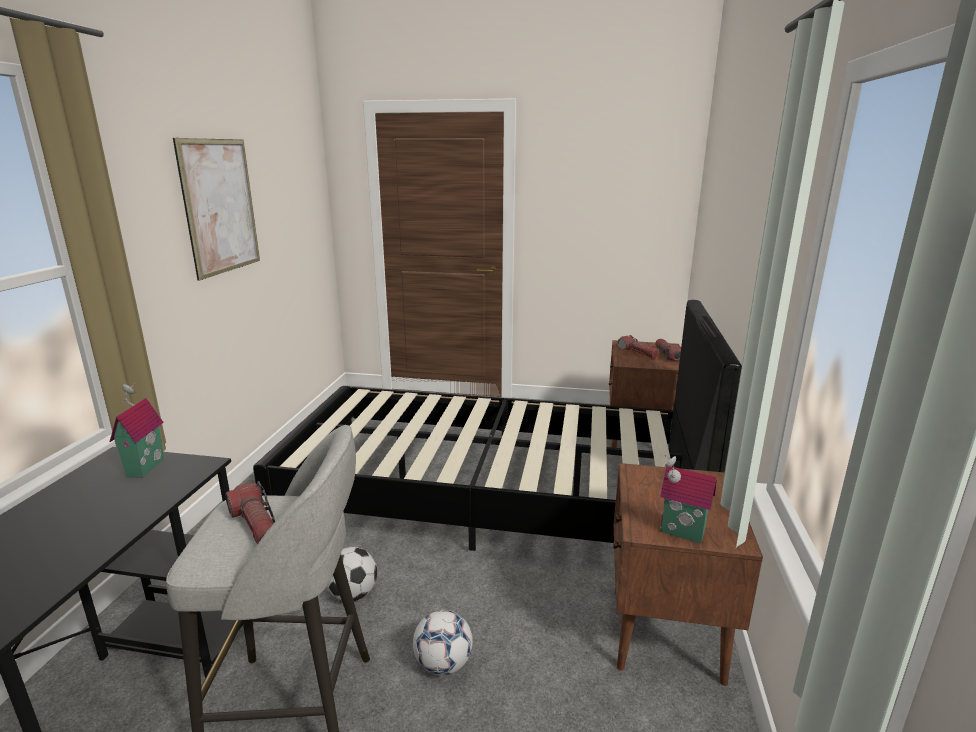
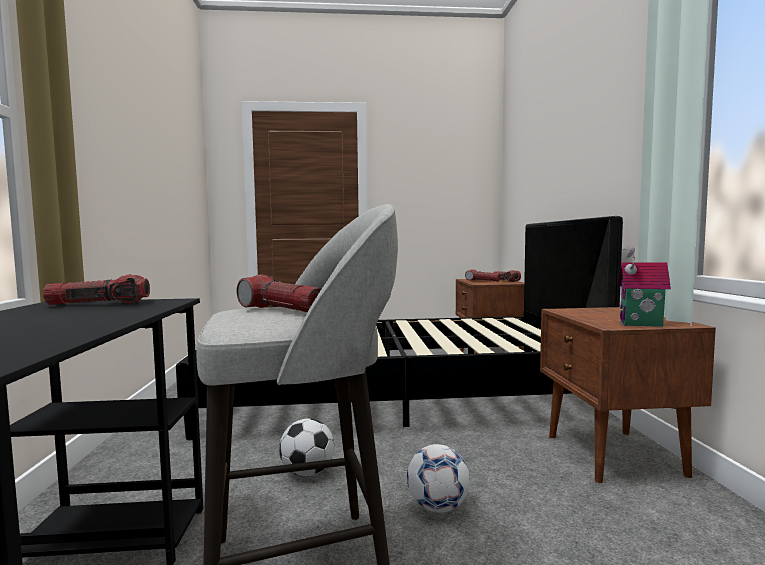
camera: 15 degrees left, 15 degrees down
toy house [110,383,164,478] -> flashlight [43,274,150,305]
picture [173,138,260,281] -> none

